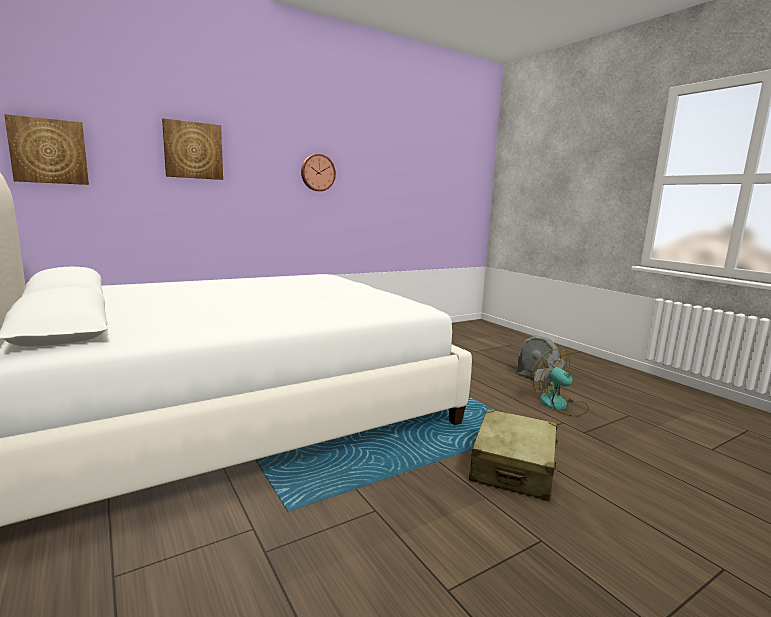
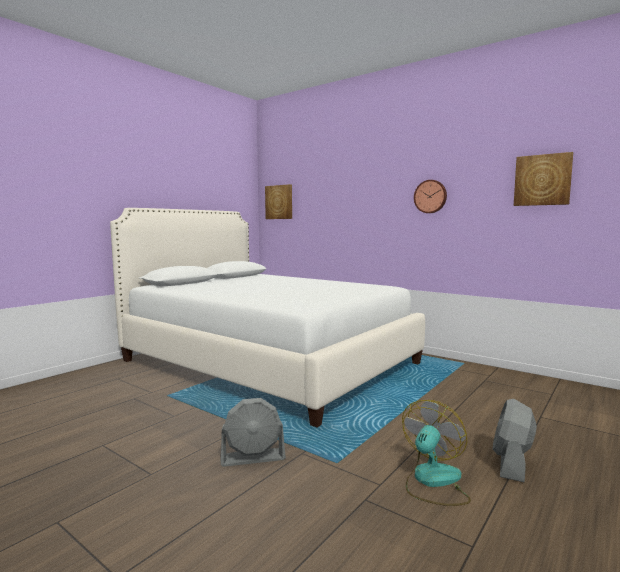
camera: 70 degrees right, 5 degrees down
picture [162,118,223,180] -> picture moved to [514,152,573,206]
beige suitcase [469,409,558,501] -> grey fan [221,398,286,467]

